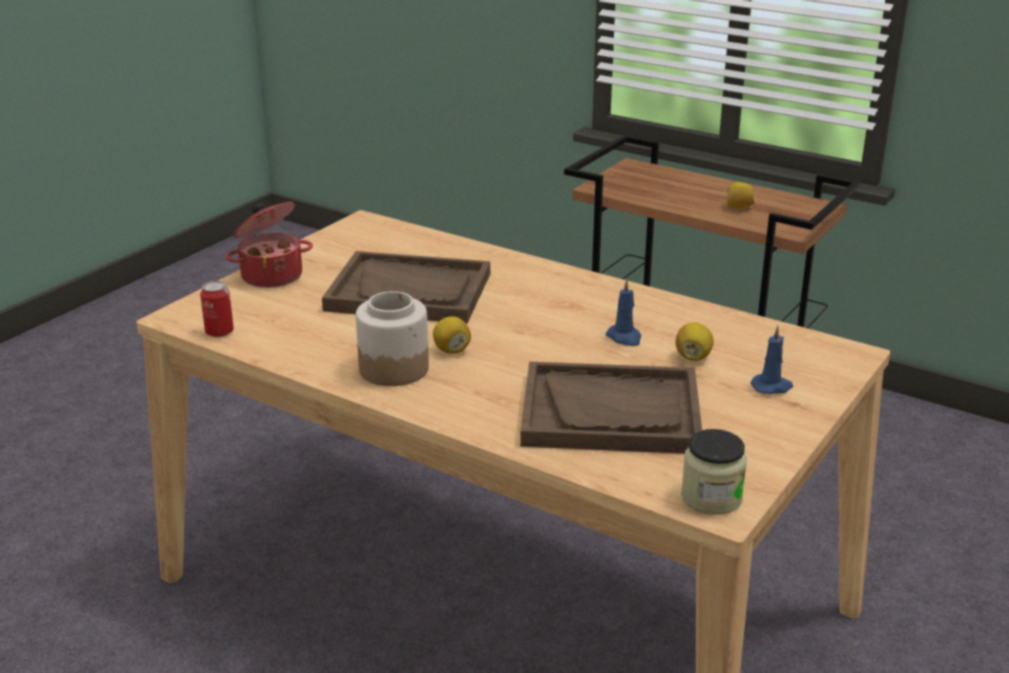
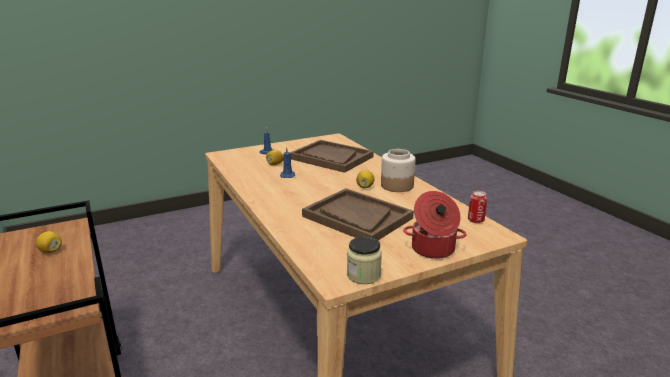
camera: 150 degrees left, 5 degrees down
jar [681,429,747,515] -> jar moved to [347,236,382,284]

